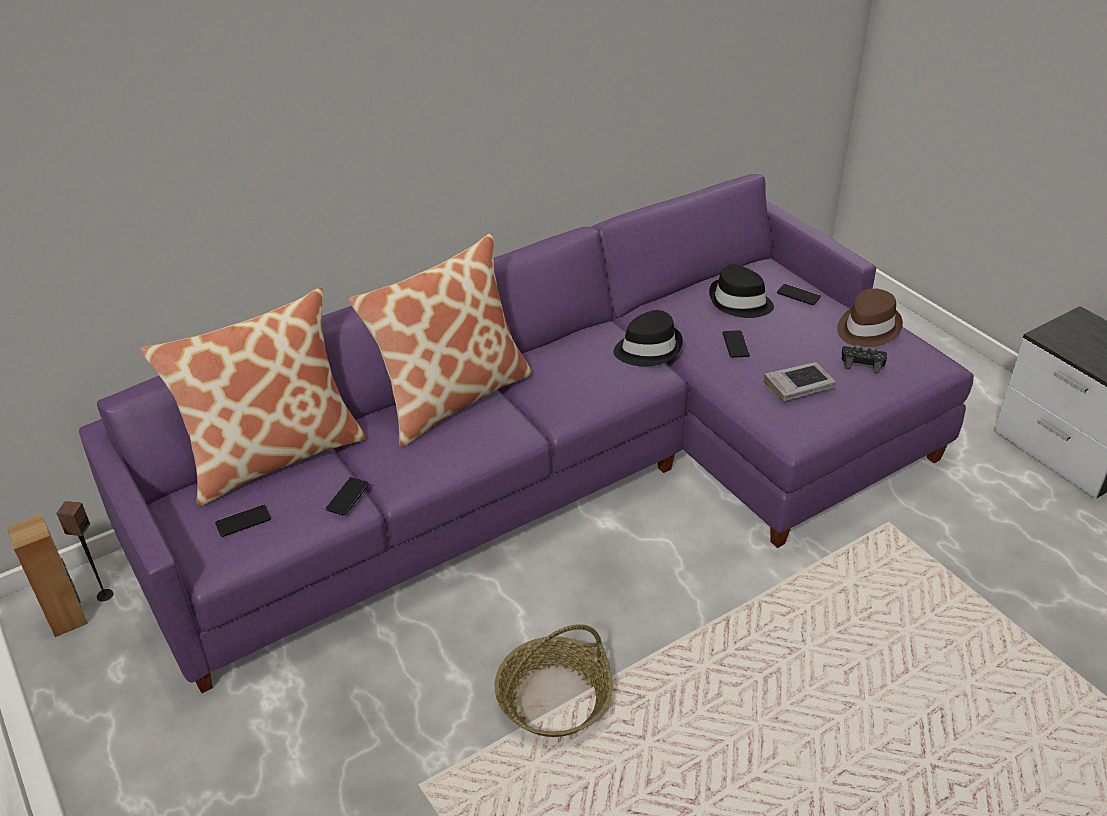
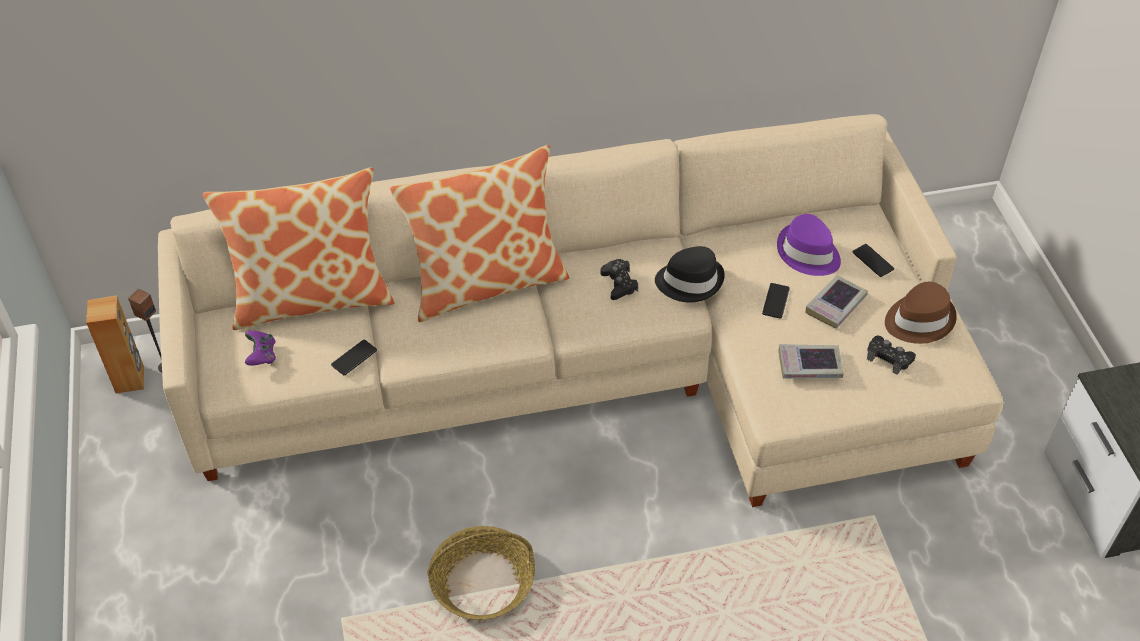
camera: 20 degrees right, 10 degrees up
purple sofa [79,174,974,693] -> beige sofa [158,114,1004,507]
phone [215,505,271,537] -> purple game controller [245,331,276,366]
black hat [709,264,774,318] -> purple hat [777,214,841,276]
none -> black game controller [600,259,638,300]
none -> book [805,275,868,329]

